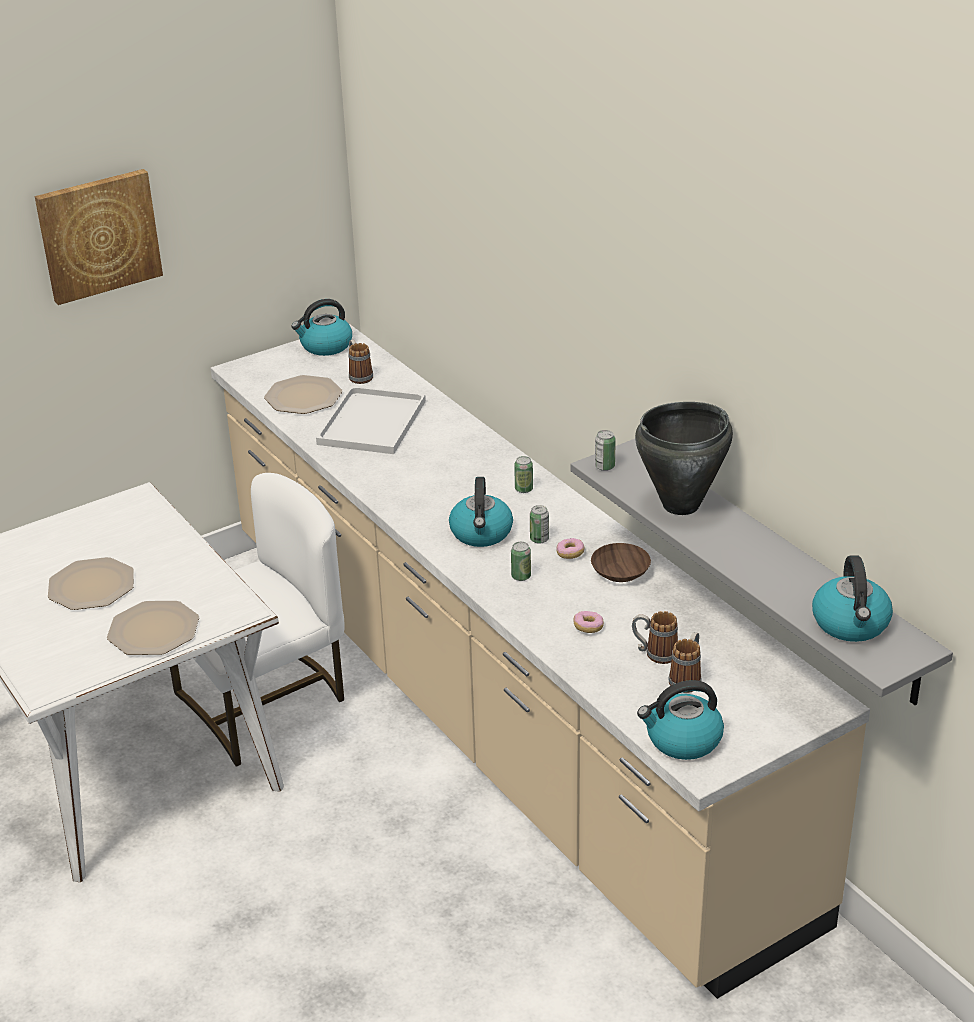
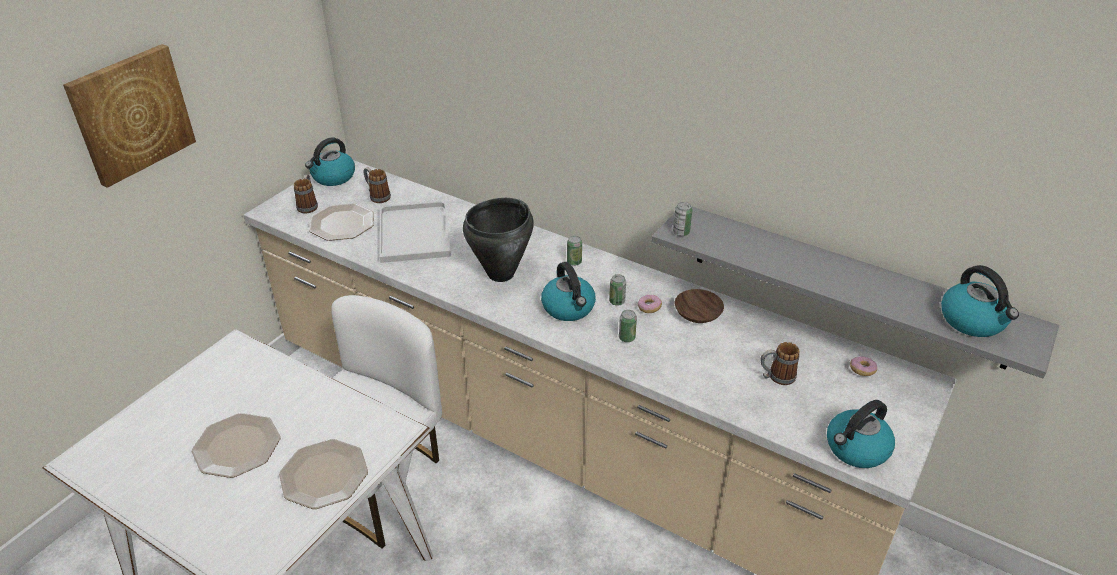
camera: 25 degrees left, 5 degrees up
donut [574,611,604,633] -> donut moved to [850,356,877,376]
black cooking pot [635,402,733,515] -> black cooking pot moved to [463,198,534,282]
mug [668,632,702,693] -> mug moved to [294,175,318,214]

